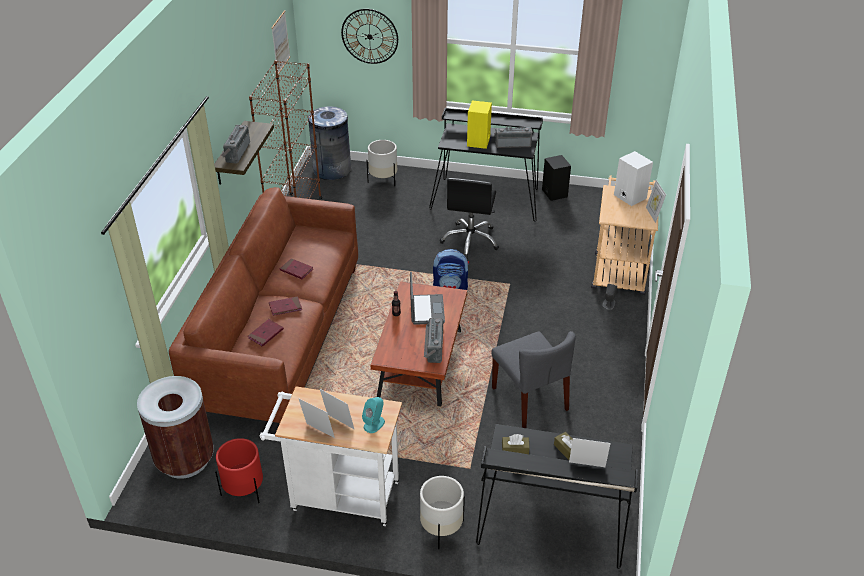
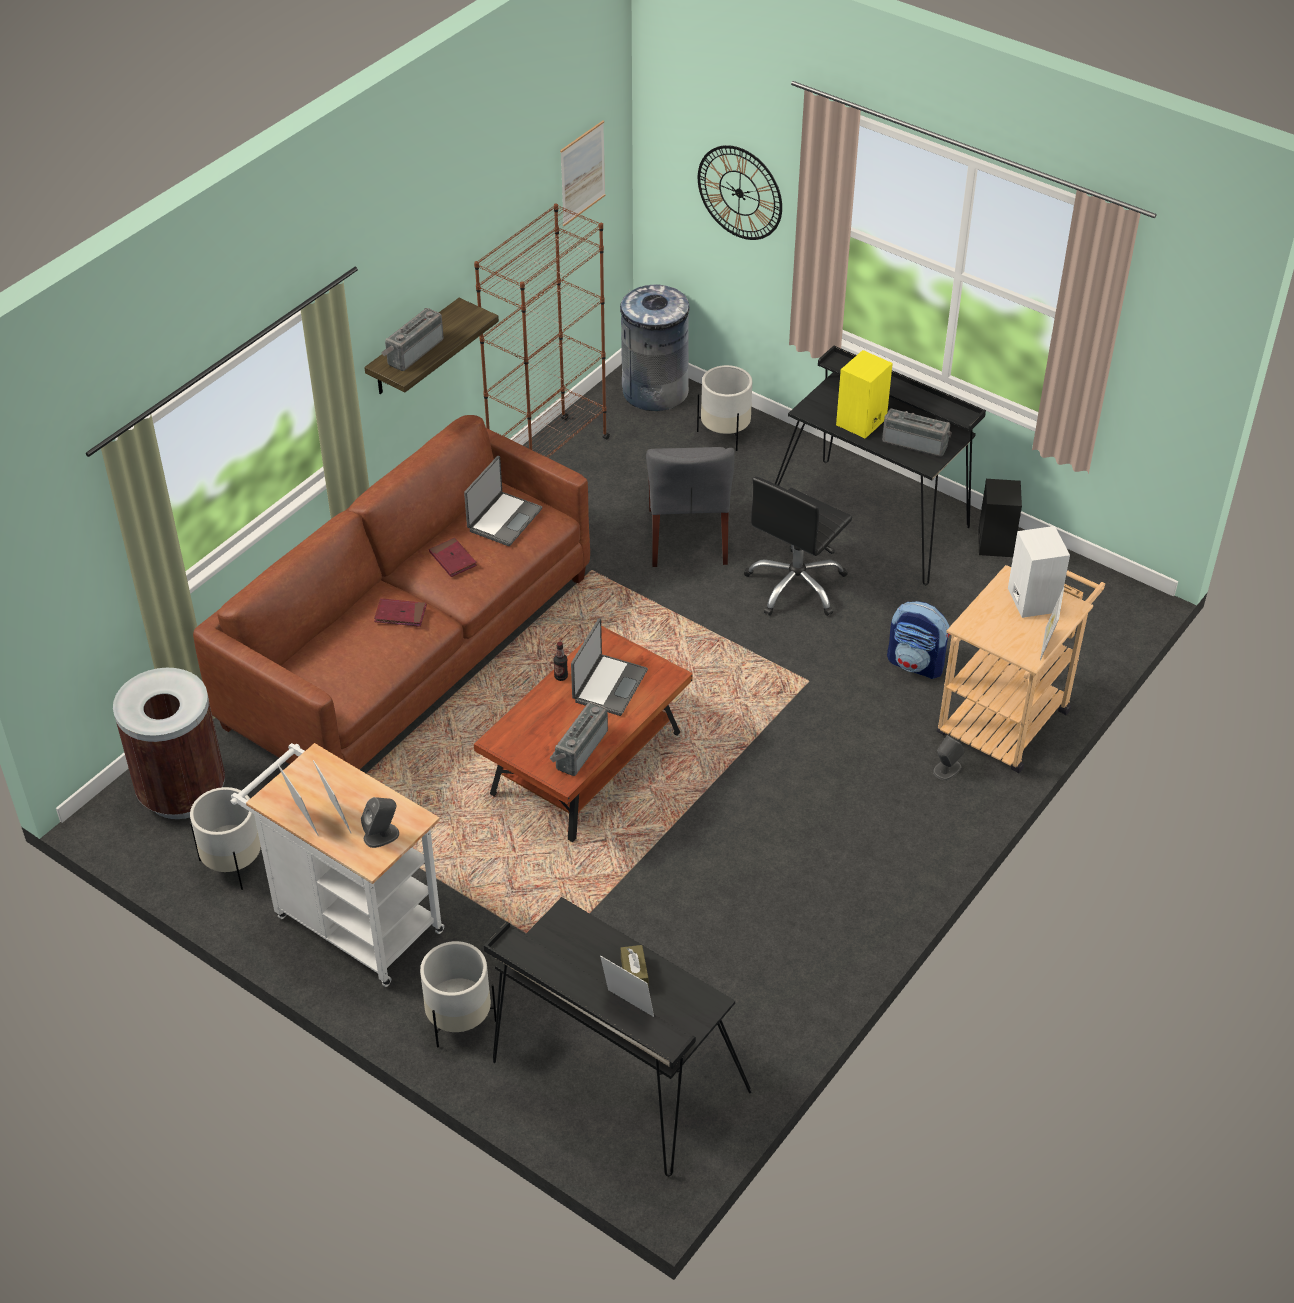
camera: 25 degrees right, 5 degrees up
red planter [215,438,263,503] -> white planter [190,787,261,890]
red book [248,319,284,347] -> none
turquoise speaker [362,397,385,433] -> grey speaker [361,797,399,848]
backpack [433,249,469,290] -> backpack moved to [887,601,951,679]
grey chair [491,331,576,428] -> grey chair moved to [646,447,735,567]
brown tissue box [502,434,530,454] -> none
none -> laptop [464,456,542,546]

